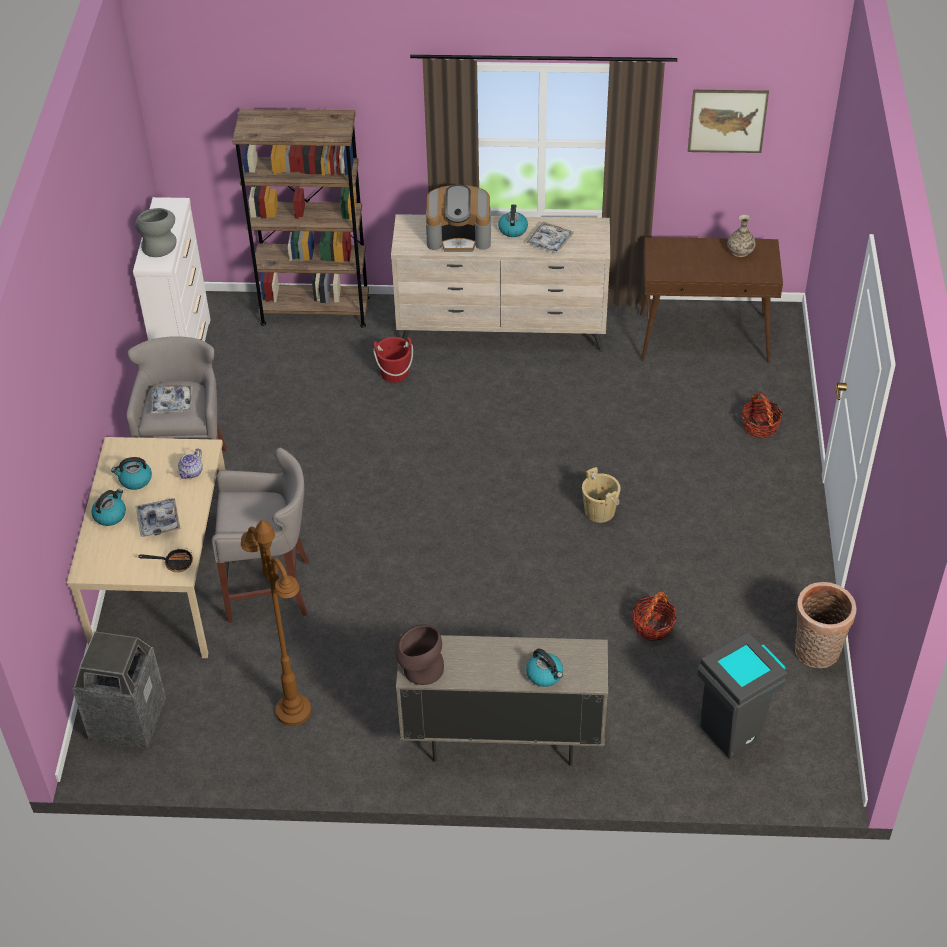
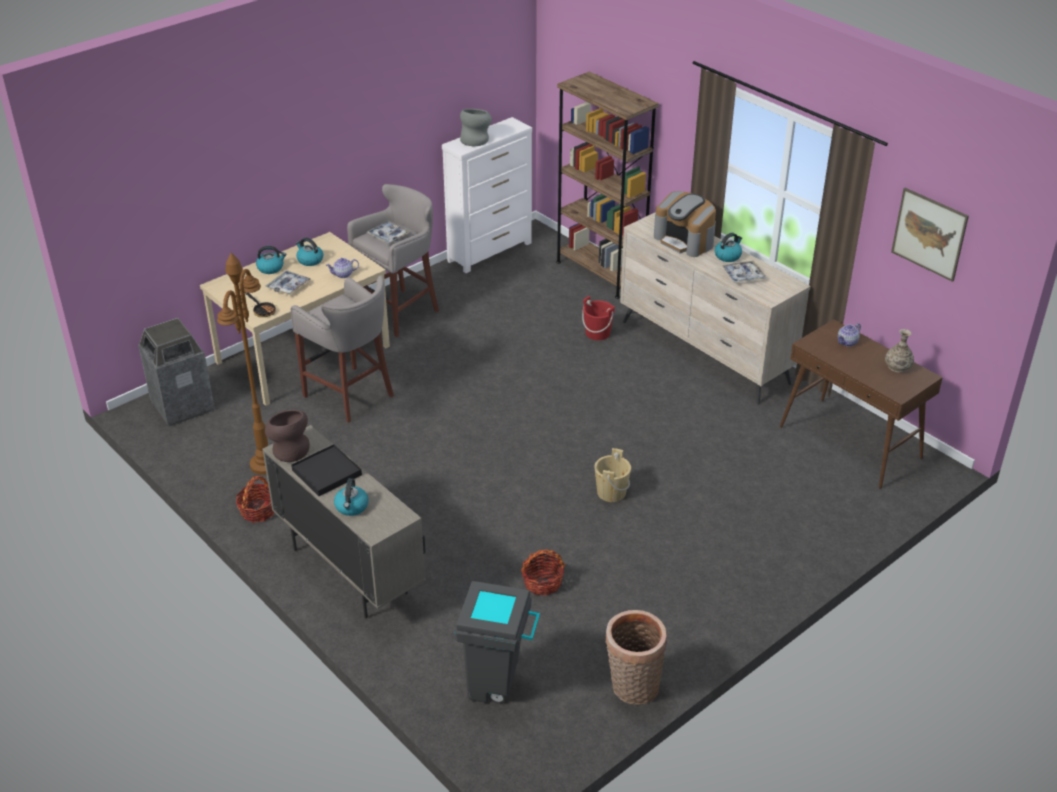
camera: 45 degrees right, 10 degrees down
basket [742,392,783,438] -> basket moved to [236,476,274,523]
none -> black tray [291,444,362,496]
none -> teapot [838,323,861,346]

